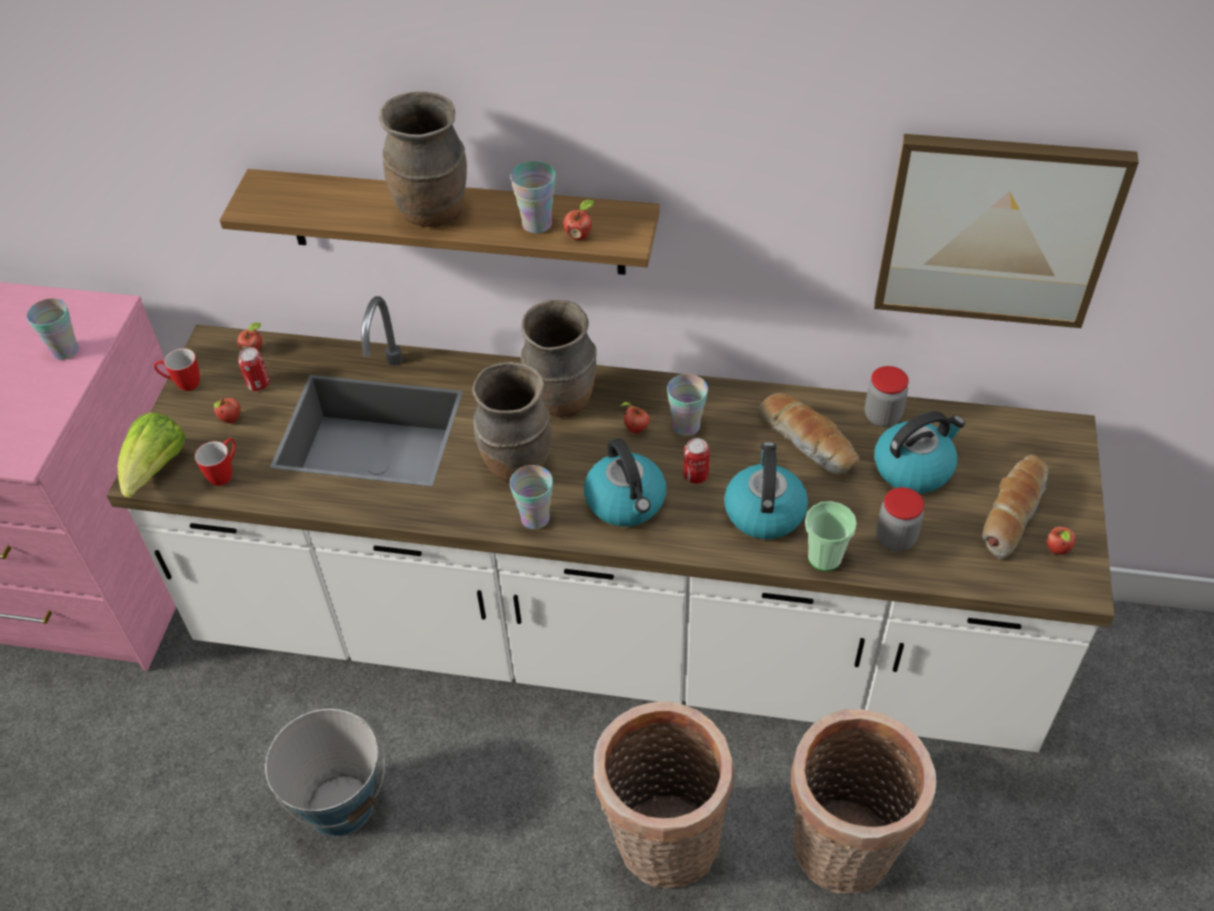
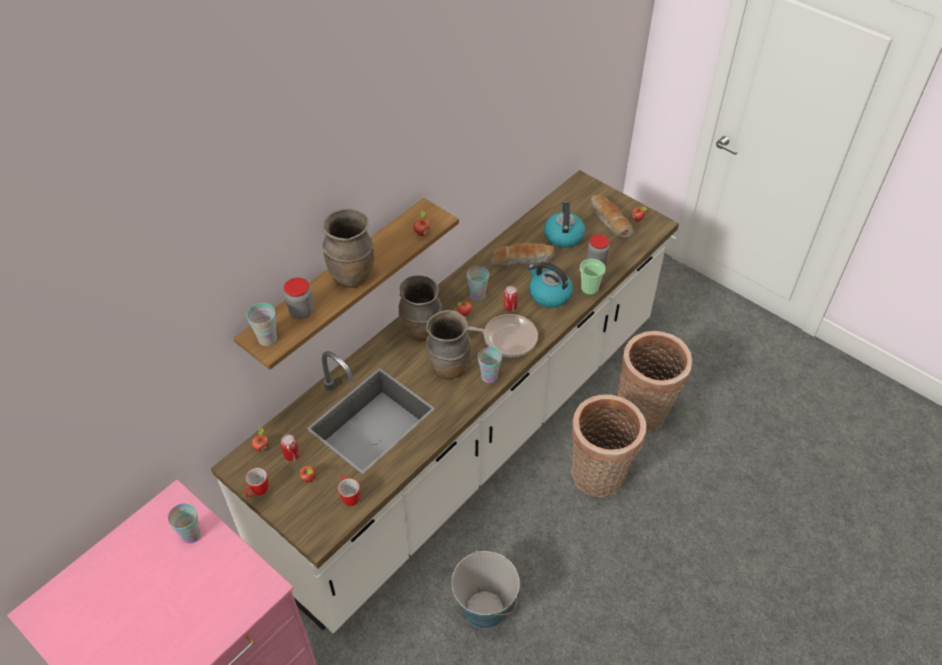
camera: 60 degrees left, 0 degrees up
lettuce [118,412,186,498] -> none
cup [510,161,555,233] -> cup moved to [246,303,277,346]
kettle [584,438,666,526] -> frying pan [468,314,538,357]
jar [865,366,909,427] -> jar moved to [284,278,314,319]
picture [874,134,1139,328] -> none

